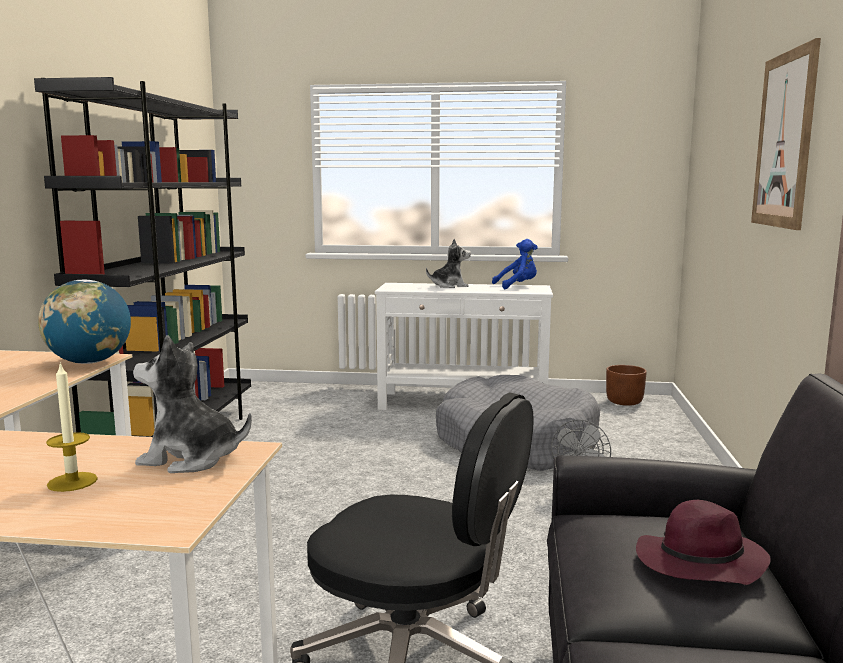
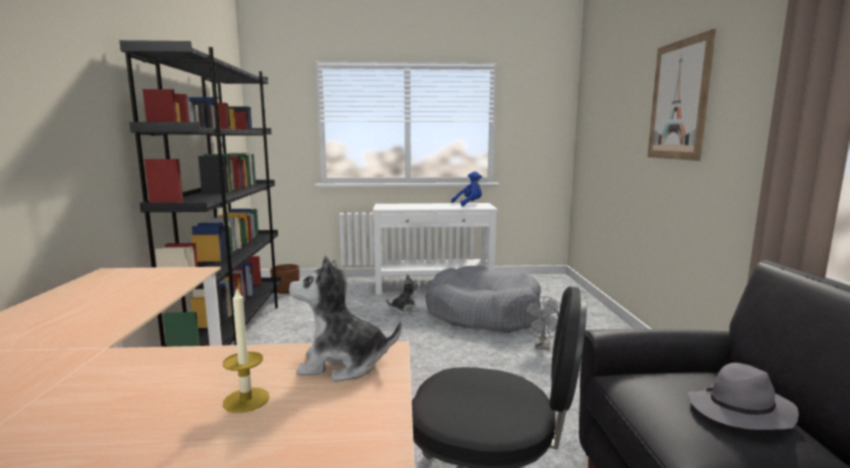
camera: 10 degrees left, 0 degrees up
globe [38,280,131,364] -> none
plush toy [426,239,471,288] -> plush toy moved to [386,274,421,315]
brown planter [606,365,647,406] -> brown planter moved to [270,264,300,294]
purple hat [636,500,771,585] -> grey hat [688,363,799,430]

